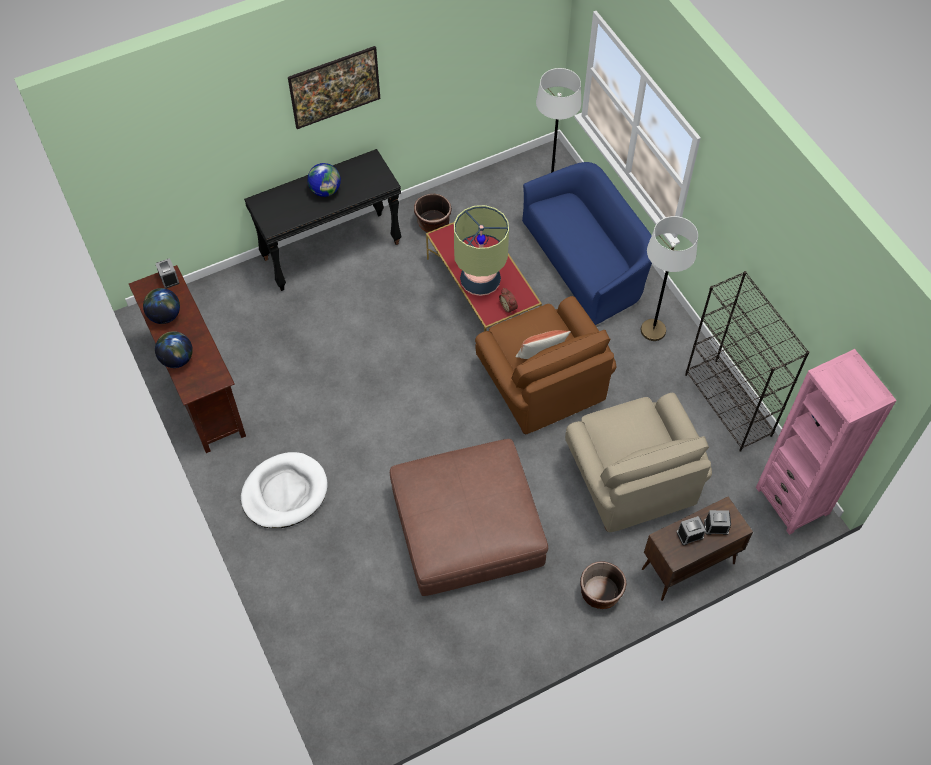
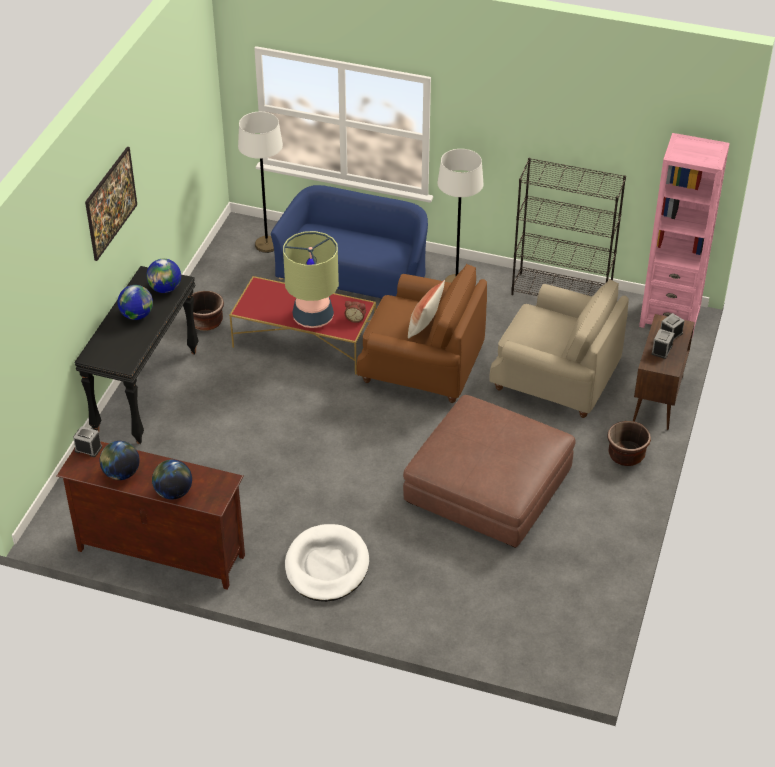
camera: 45 degrees left, 15 degrees down
none -> globe [146,259,181,293]

